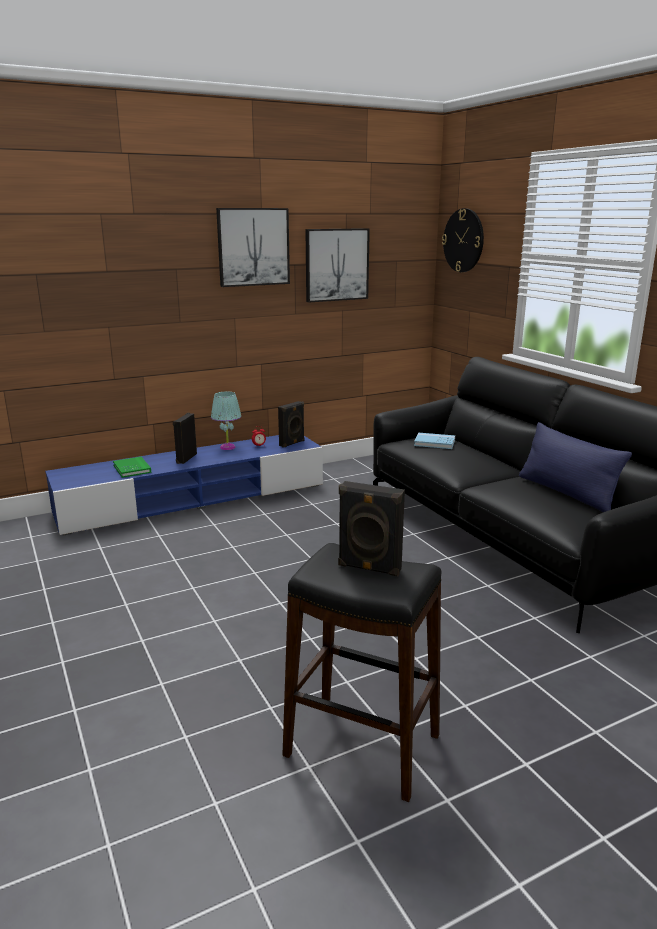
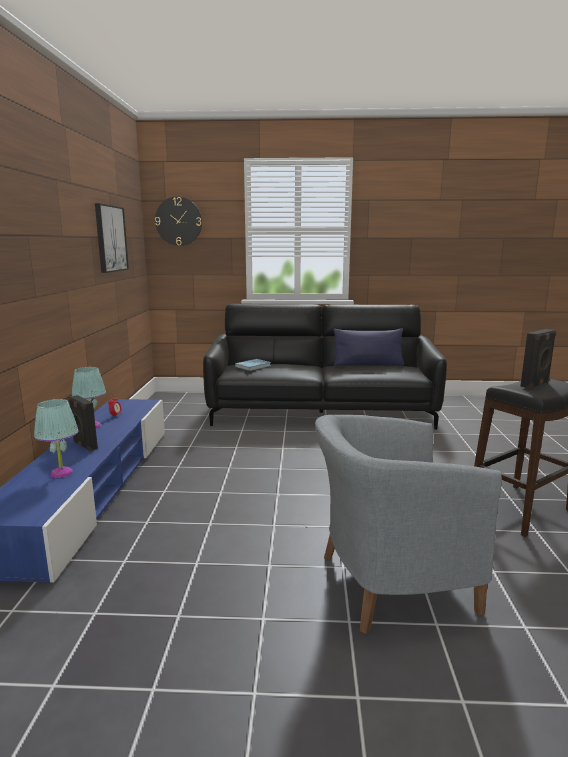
camera: 60 degrees left, 5 degrees down
green book [113,457,151,478] -> turquoise table lamp [34,399,79,478]
picture [216,208,290,287] -> none
black speaker [278,401,305,448] -> none
none -> grey armchair [315,415,502,634]

